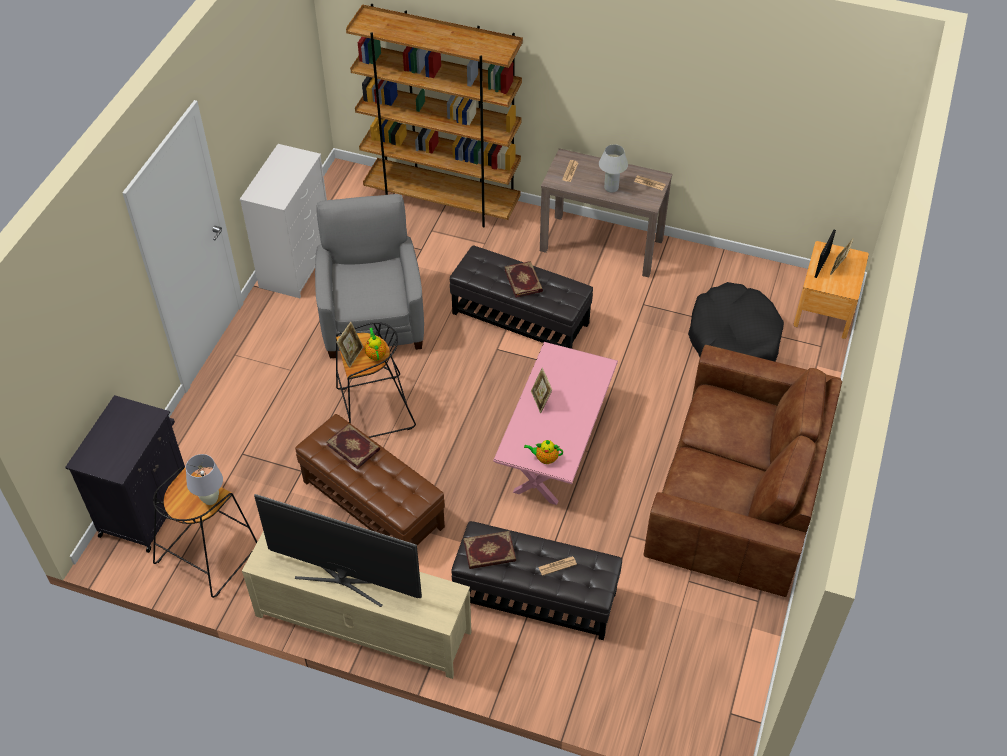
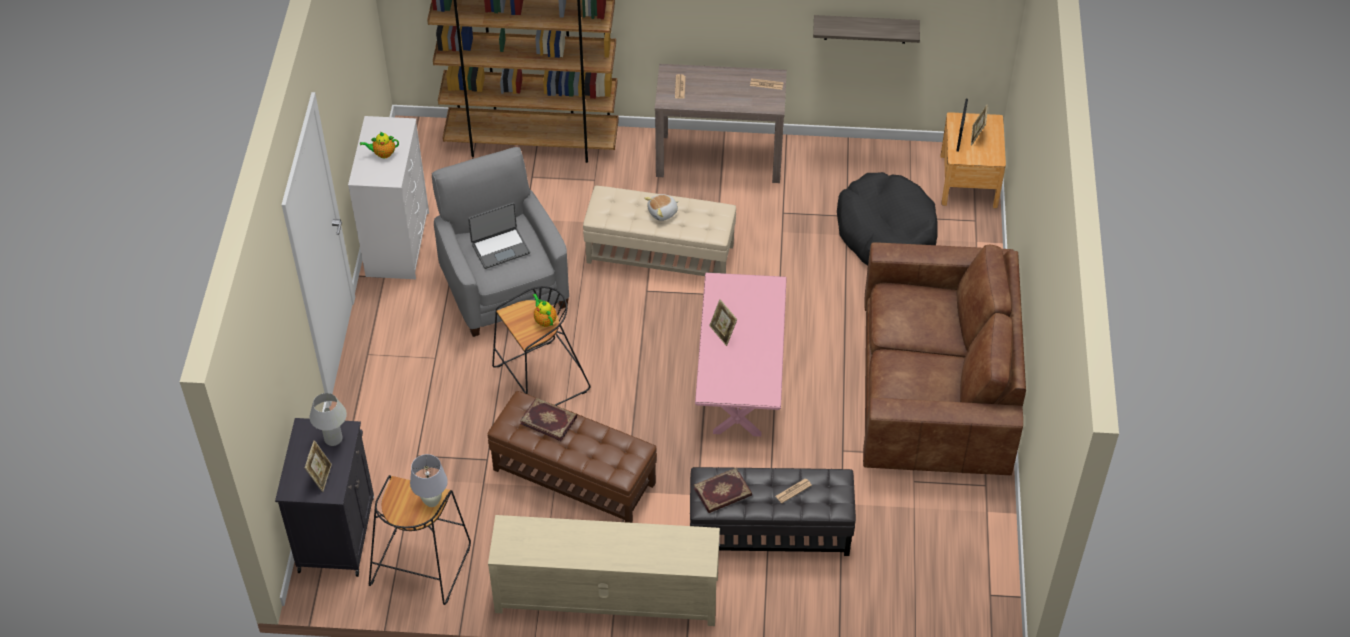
camera: 15 degrees left, 0 degrees up
television [254,494,422,607] -> none
picture frame [336,322,363,368] -> picture frame moved to [305,440,332,492]
black ottoman [450,245,593,349] -> beige ottoman [583,186,736,276]
book [504,261,543,298] -> plush toy [644,194,679,221]
teapot [524,440,563,464] -> teapot moved to [360,132,399,158]
white table lamp [599,144,628,192] -> white table lamp moved to [310,393,347,446]
none -> laptop [468,203,530,269]
none -> shelf [813,15,920,44]

